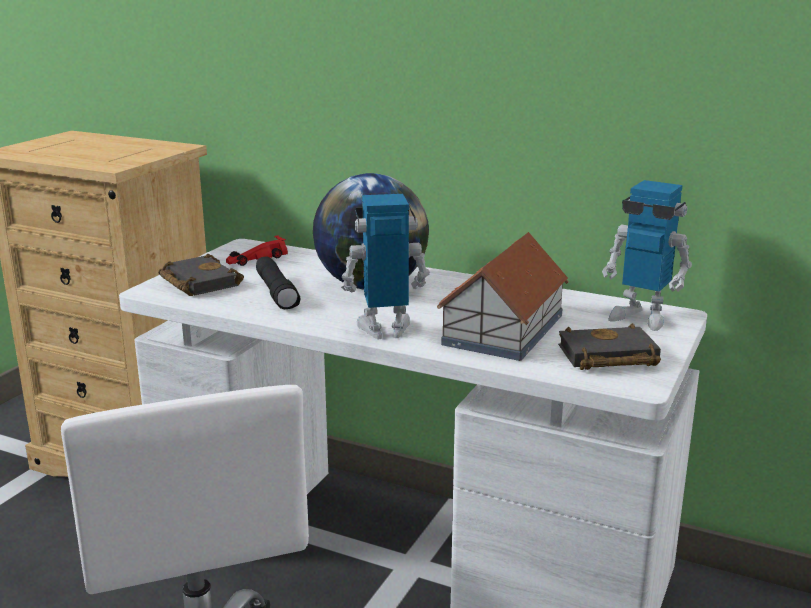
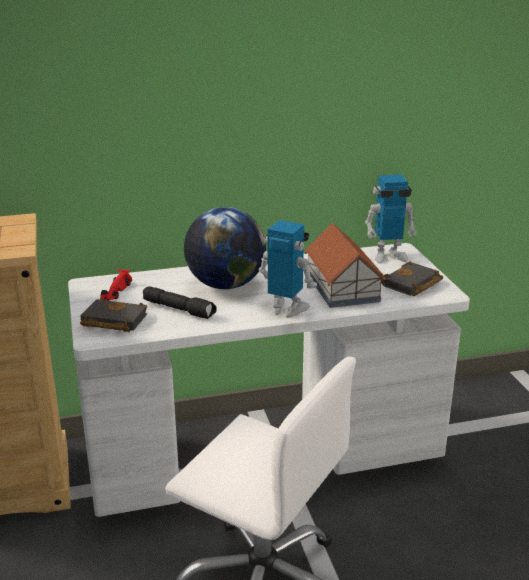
camera: 40 degrees left, 5 degrees up
toy robot [341,194,430,339] -> toy robot turned 75 degrees clockwise [259,220,317,318]

